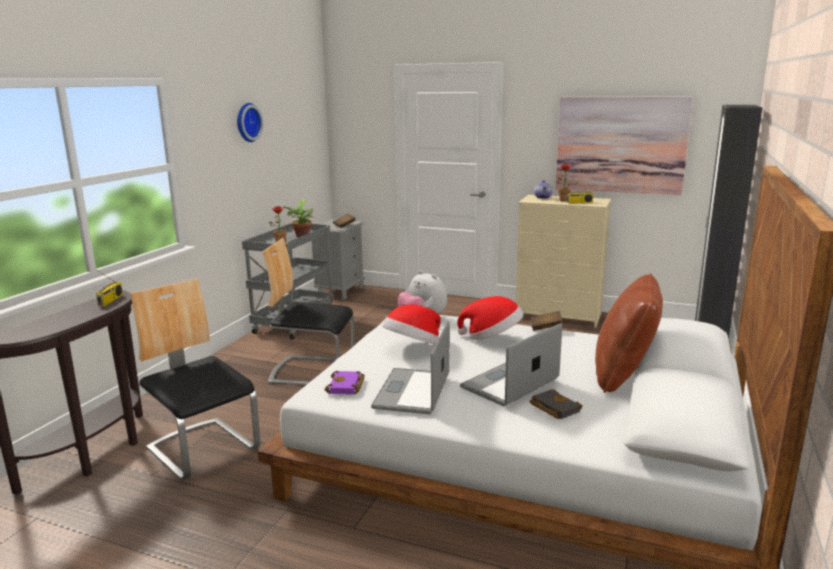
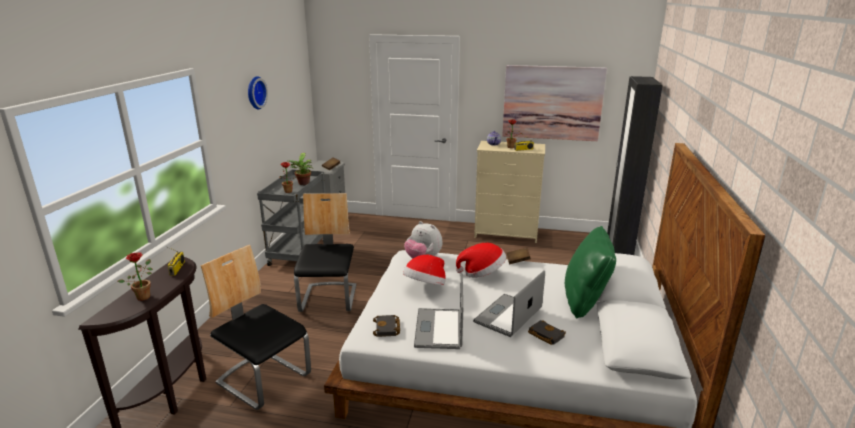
camera: 10 degrees left, 5 degrees up
chair [262,238,354,386] -> chair turned 90 degrees clockwise [294,193,356,312]
purple book [324,371,365,395] -> black book [373,315,400,337]
brown pillow [595,273,663,393] -> green pillow [565,226,616,319]
none -> potted plant [118,252,153,301]

